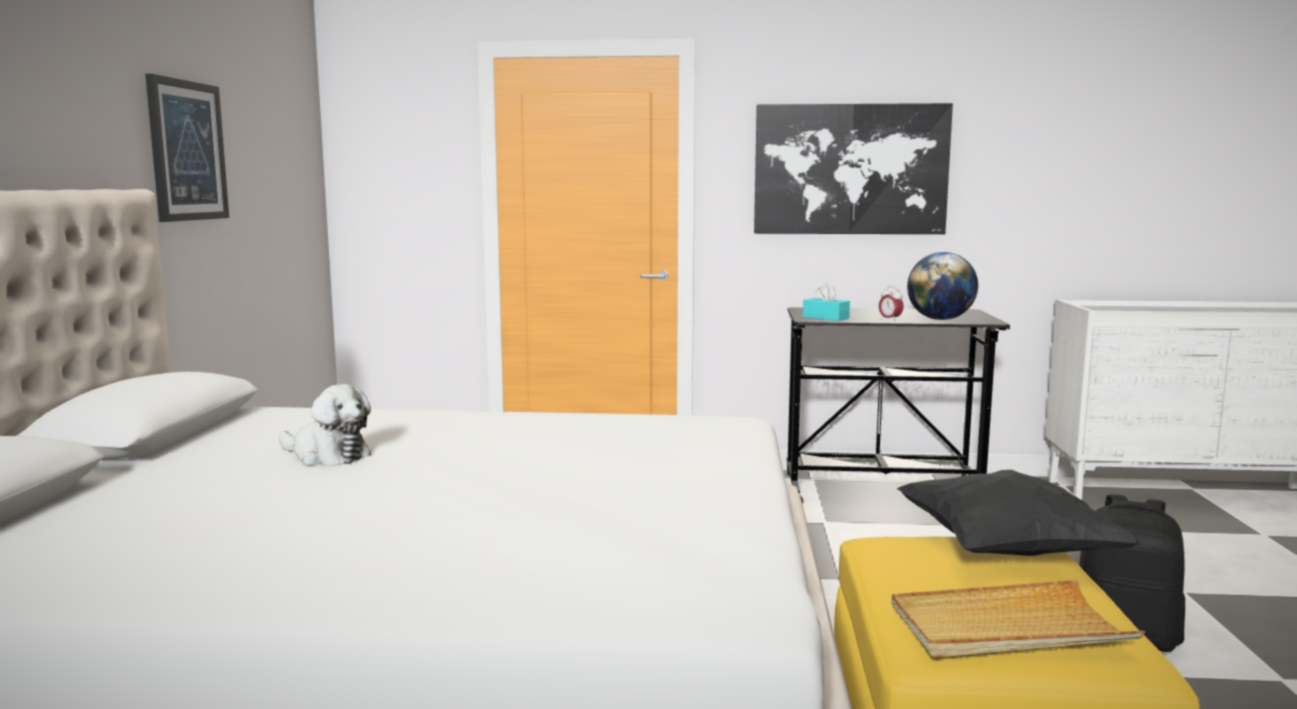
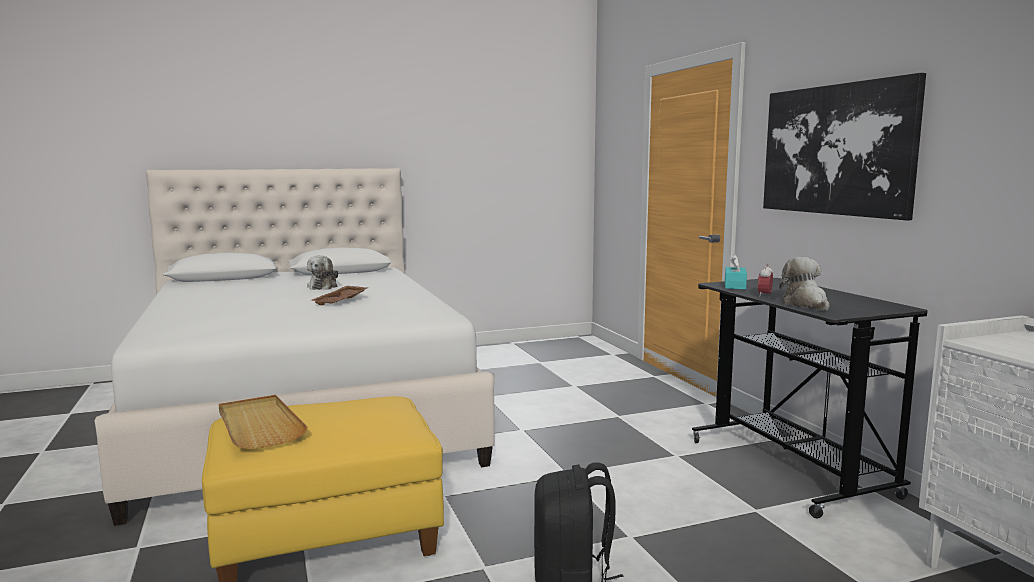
camera: 65 degrees right, 0 degrees up
picture [145,74,229,222] -> none
black pillow [897,470,1142,556] -> none
globe [907,252,978,320] -> plush toy [779,257,830,311]
none -> brown tray [310,286,368,305]

